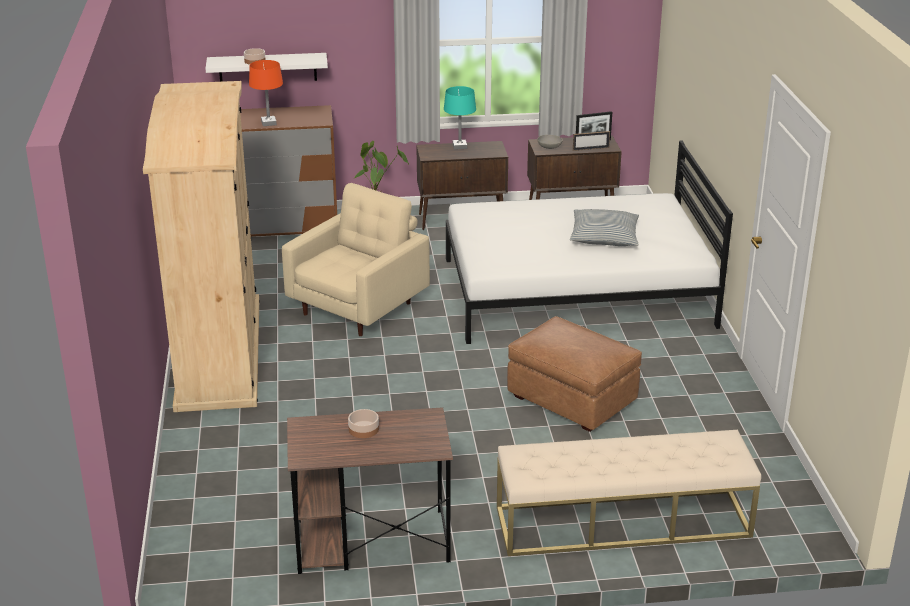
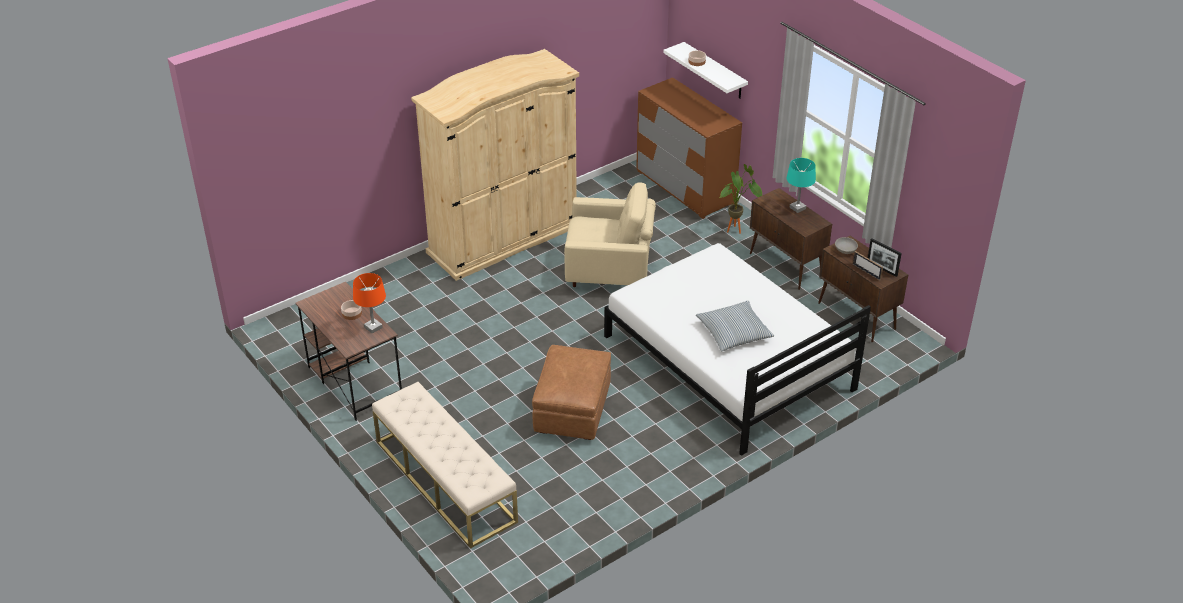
camera: 60 degrees right, 10 degrees up
orange table lamp [249,60,283,126] -> orange table lamp moved to [353,273,386,334]

